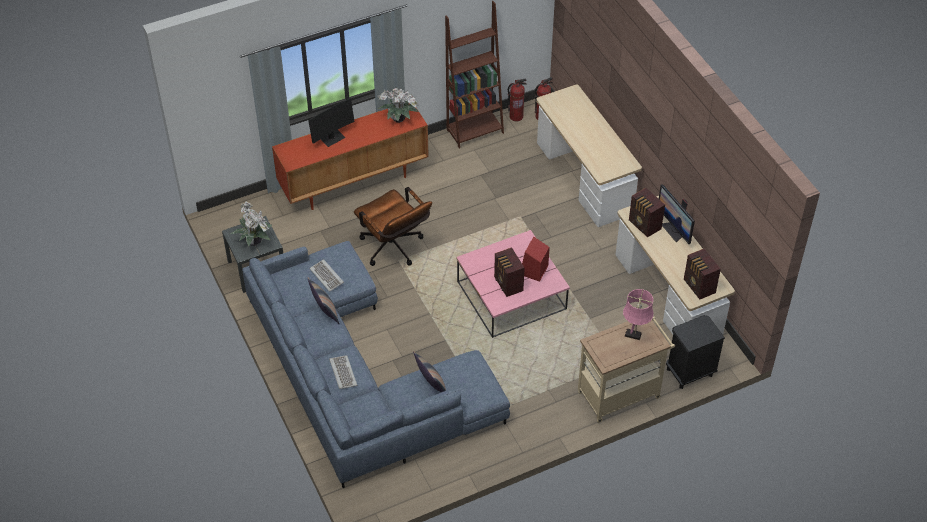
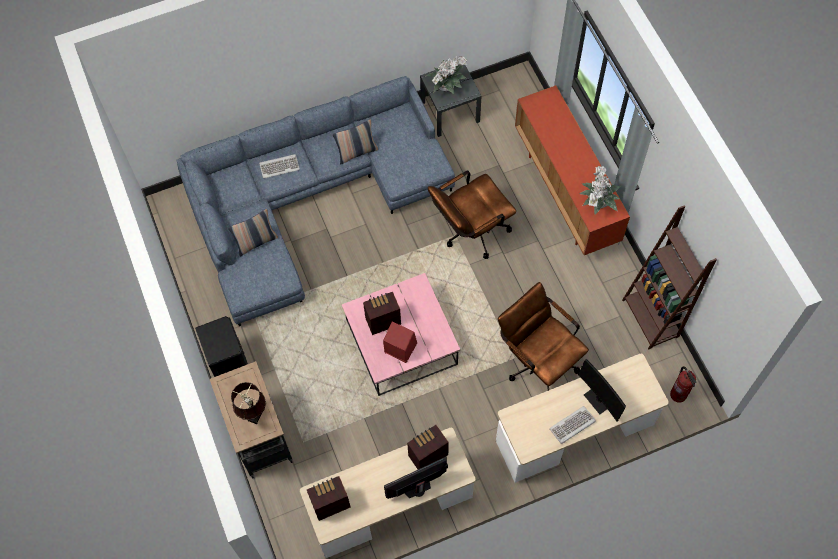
camera: 95 degrees right, 15 degrees up
monitor [308,98,355,147] -> monitor moved to [578,359,626,422]
keyboard [310,259,344,292] -> keyboard moved to [549,406,596,444]
fire extinguisher [508,78,527,121] -> none
beige cart [578,317,675,423] -> black cart [210,361,293,479]
pink table lamp [623,289,653,340] -> brown table lamp [231,382,266,424]
black nightstand [666,315,725,389] -> black nightstand moved to [195,316,248,377]
none -> brown office chair [498,282,589,391]

